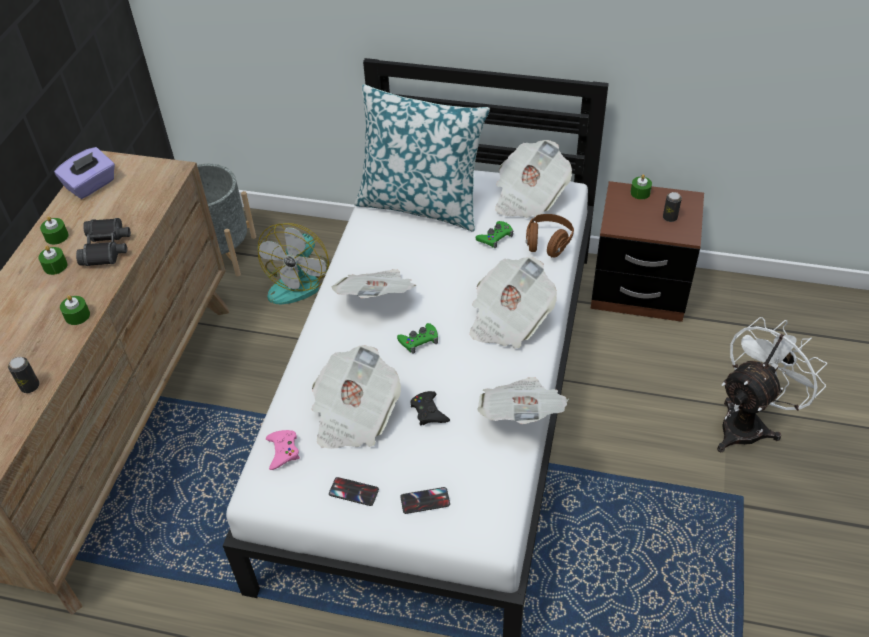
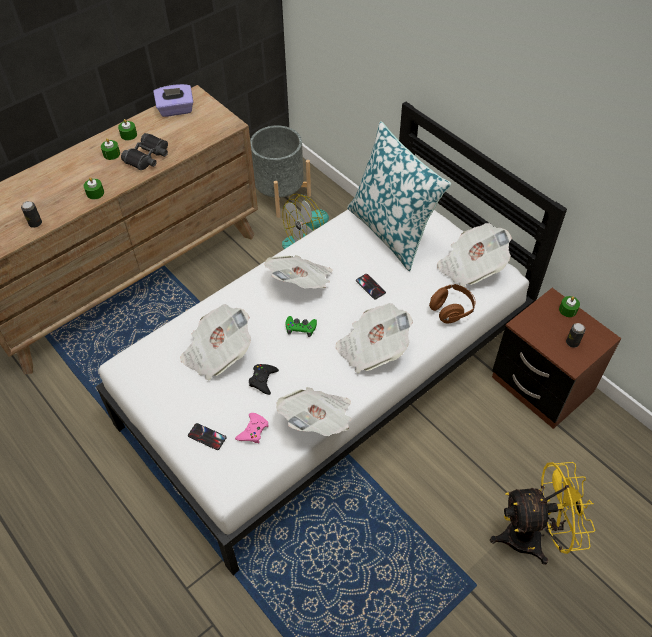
camera: 35 degrees right, 5 degrees up
pink game controller [266,430,300,470] -> pink game controller moved to [235,413,269,443]
phone [329,477,379,506] -> phone moved to [356,274,386,300]
green game controller [476,221,514,248] -> none
white fan [717,317,827,453] -> yellow fan [490,462,596,565]

